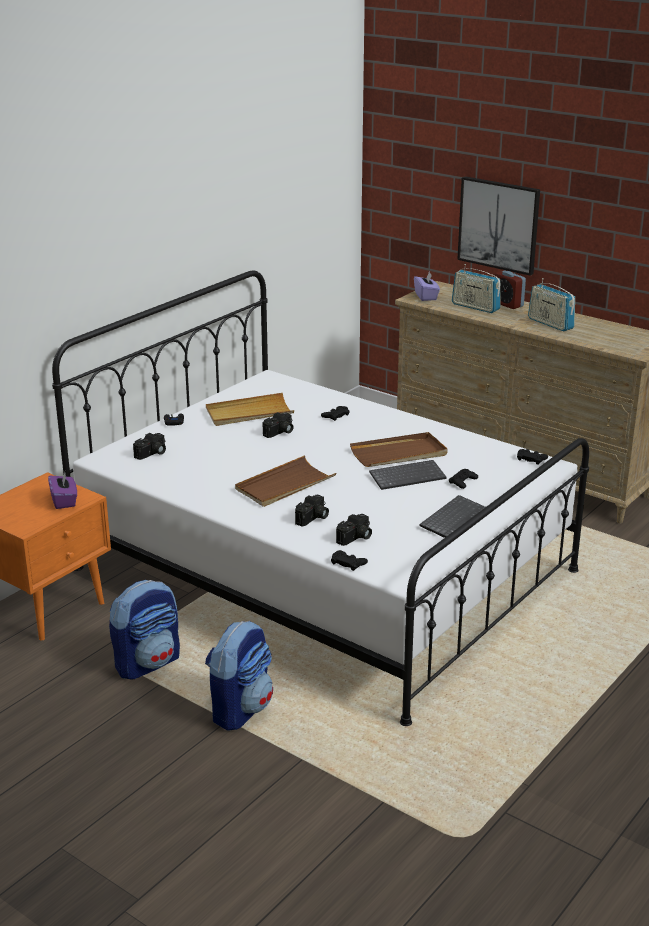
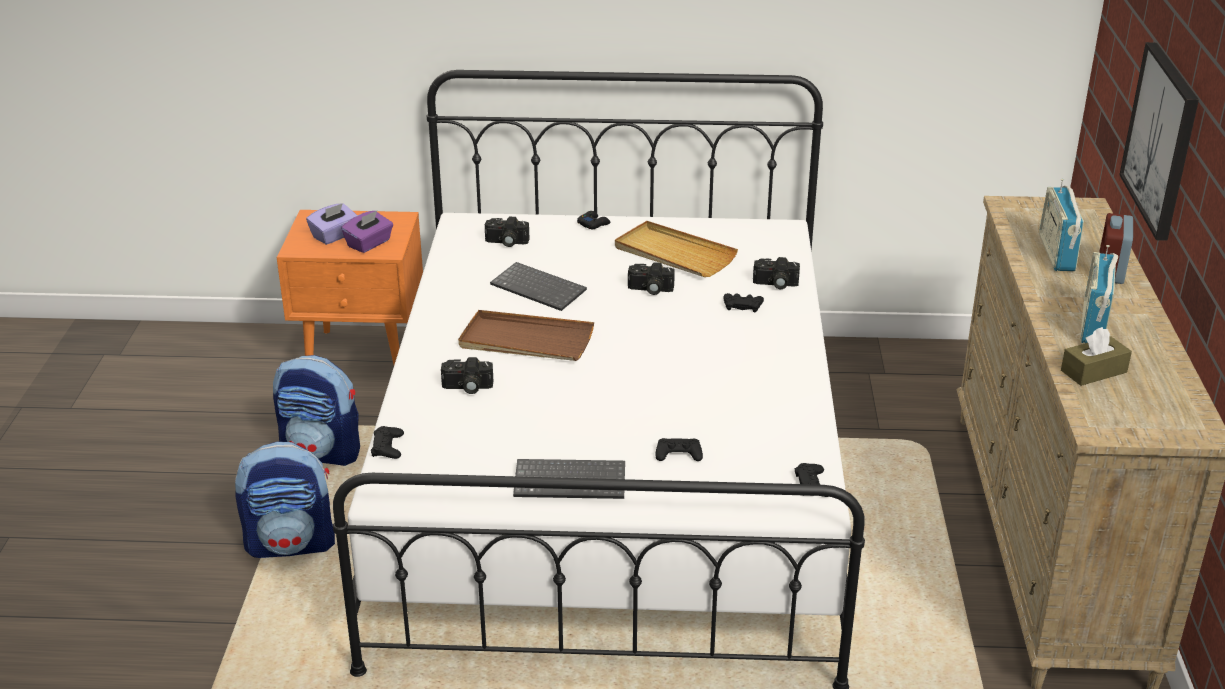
camera: 55 degrees right, 5 degrees up
camera [336,514,372,546] -> camera moved to [753,257,800,289]
brown tray [350,432,448,467] -> none
keyboard [369,460,447,490] -> keyboard moved to [490,262,587,311]
purple tissue box [414,272,440,301] -> purple tissue box moved to [306,203,357,245]
none -> brown tissue box [1061,327,1132,386]

